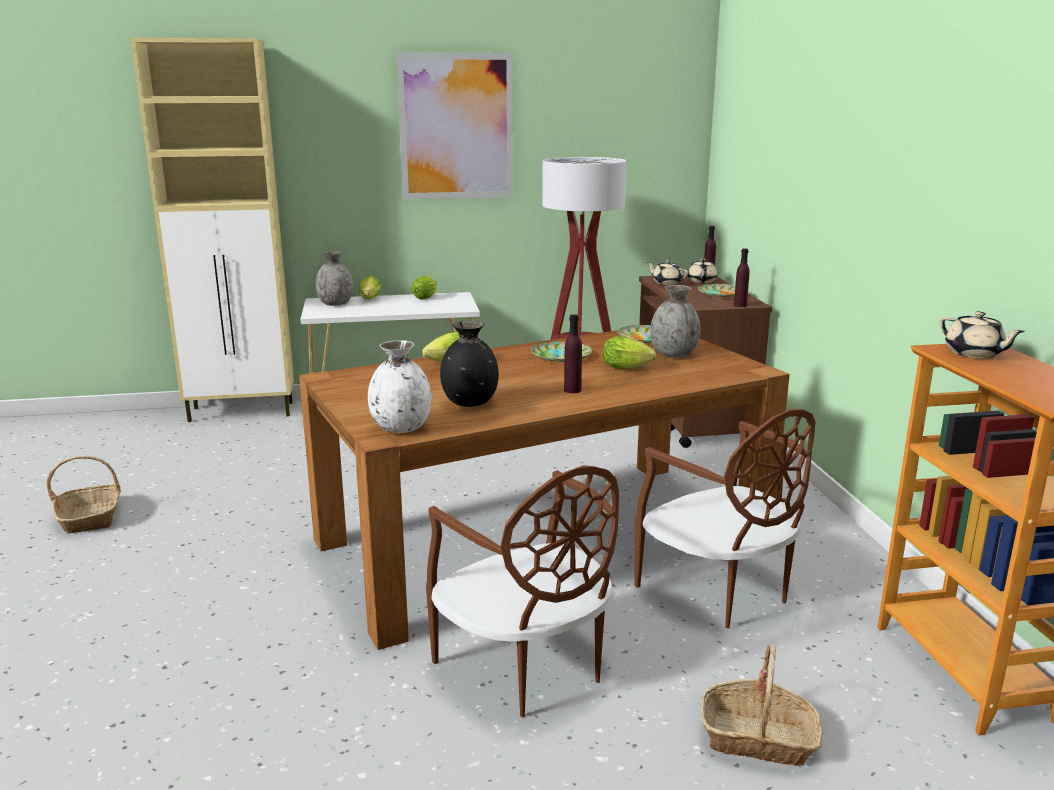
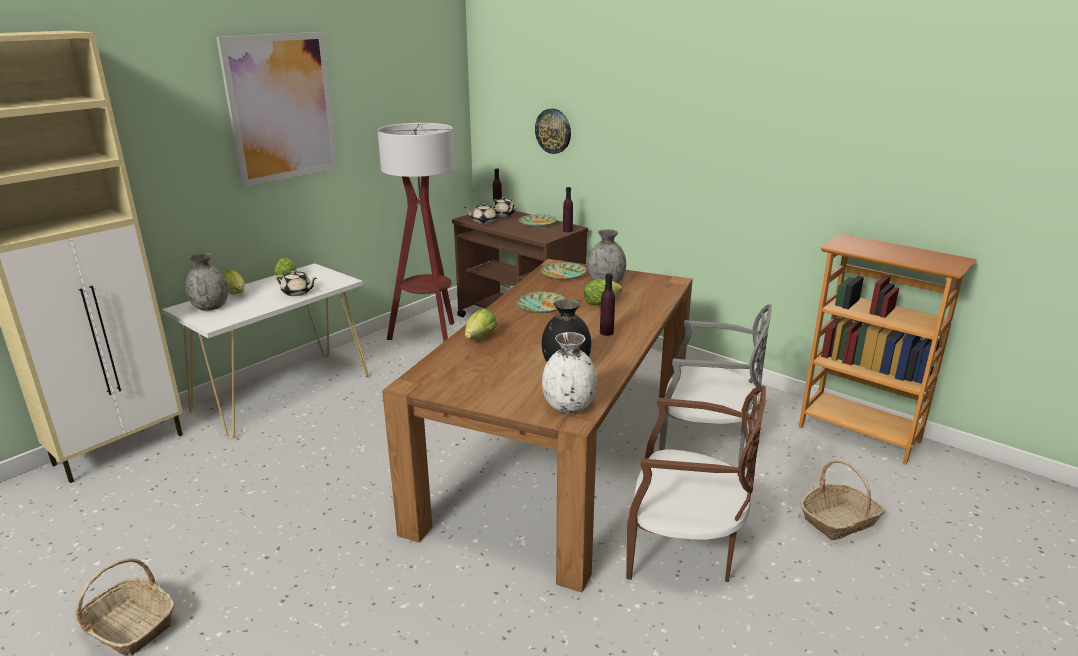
camera: 40 degrees left, 5 degrees up
brown chair [634,408,815,629] -> grey chair [659,304,772,464]
beige teapot [940,311,1025,358] -> beige teapot moved to [276,270,317,296]
none -> wall clock [535,109,571,154]

